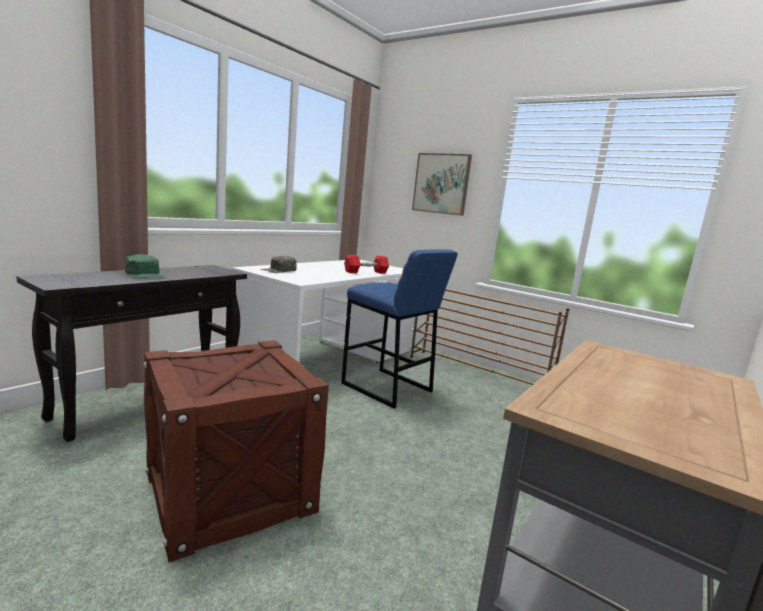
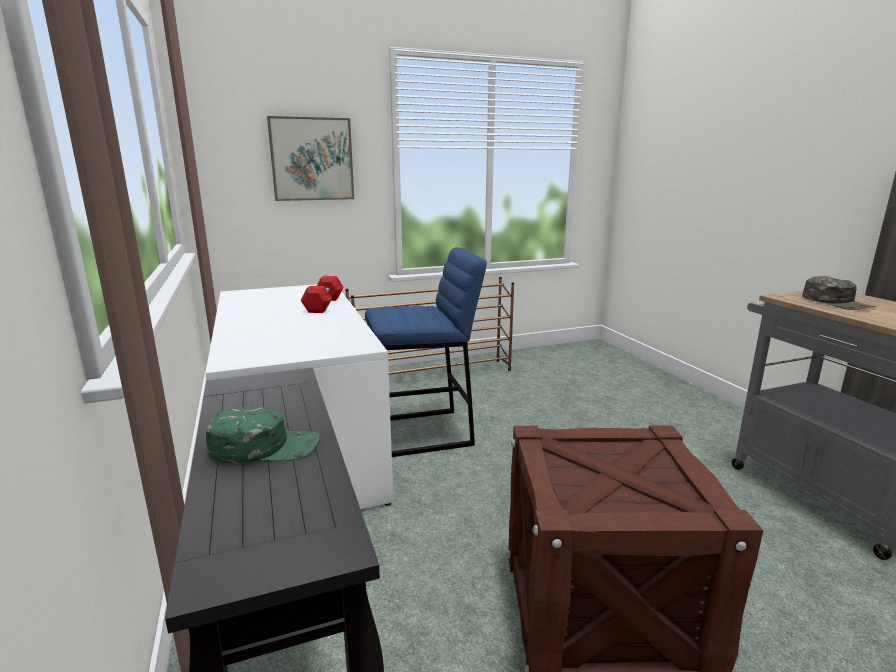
camera: 55 degrees left, 5 degrees up
green cap [260,256,297,273] -> green cap moved to [802,276,876,310]

